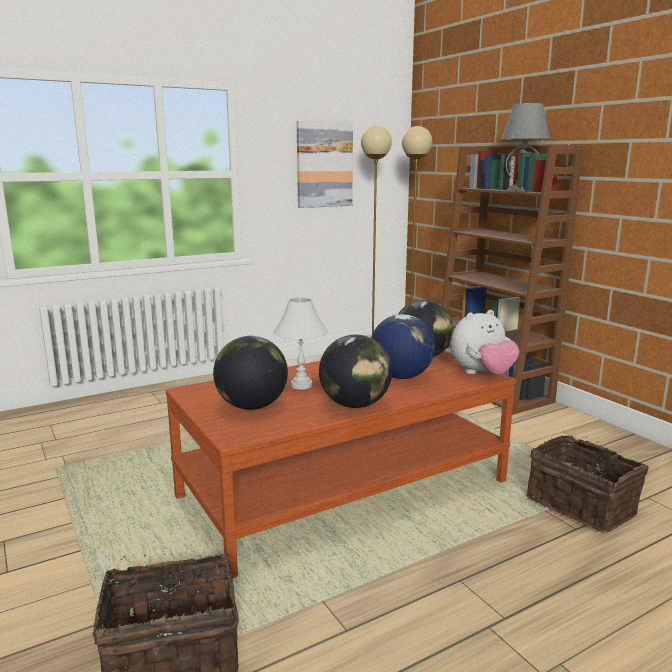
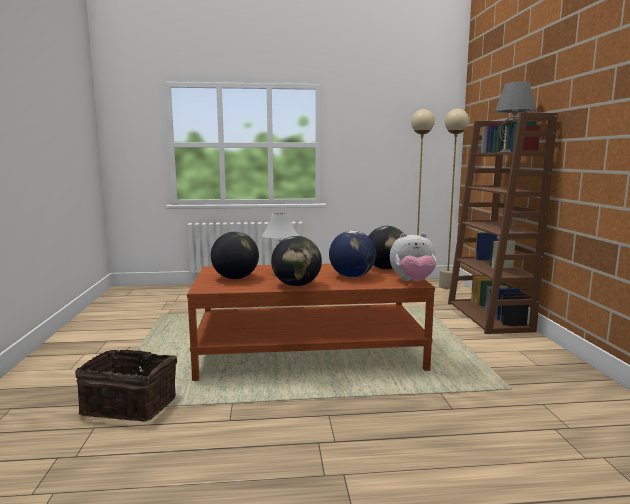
camera: 25 degrees right, 5 degrees down
picture [297,121,353,208] -> none
basket [526,435,649,533] -> none

